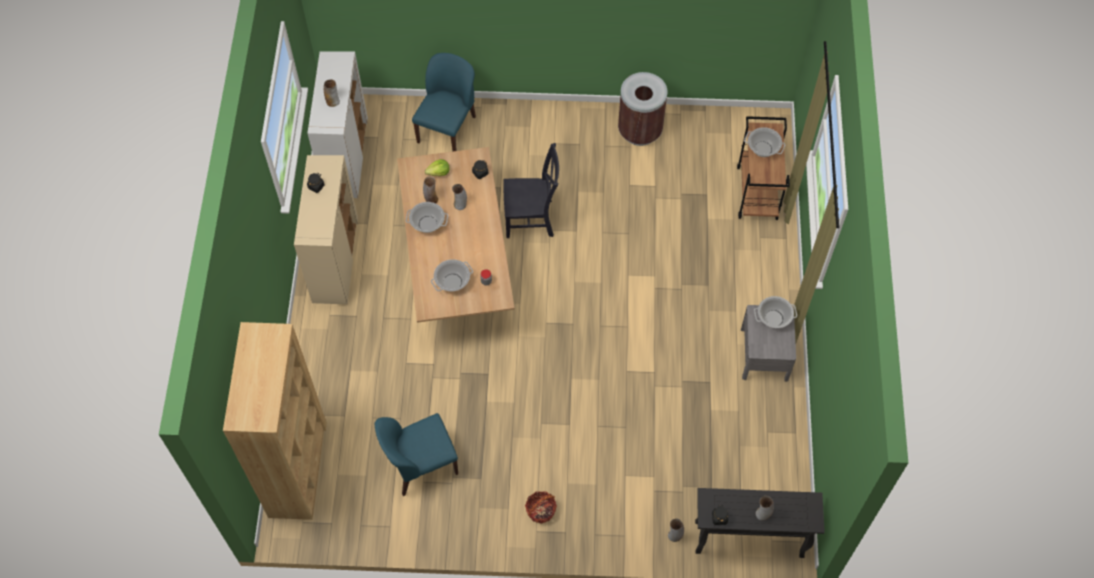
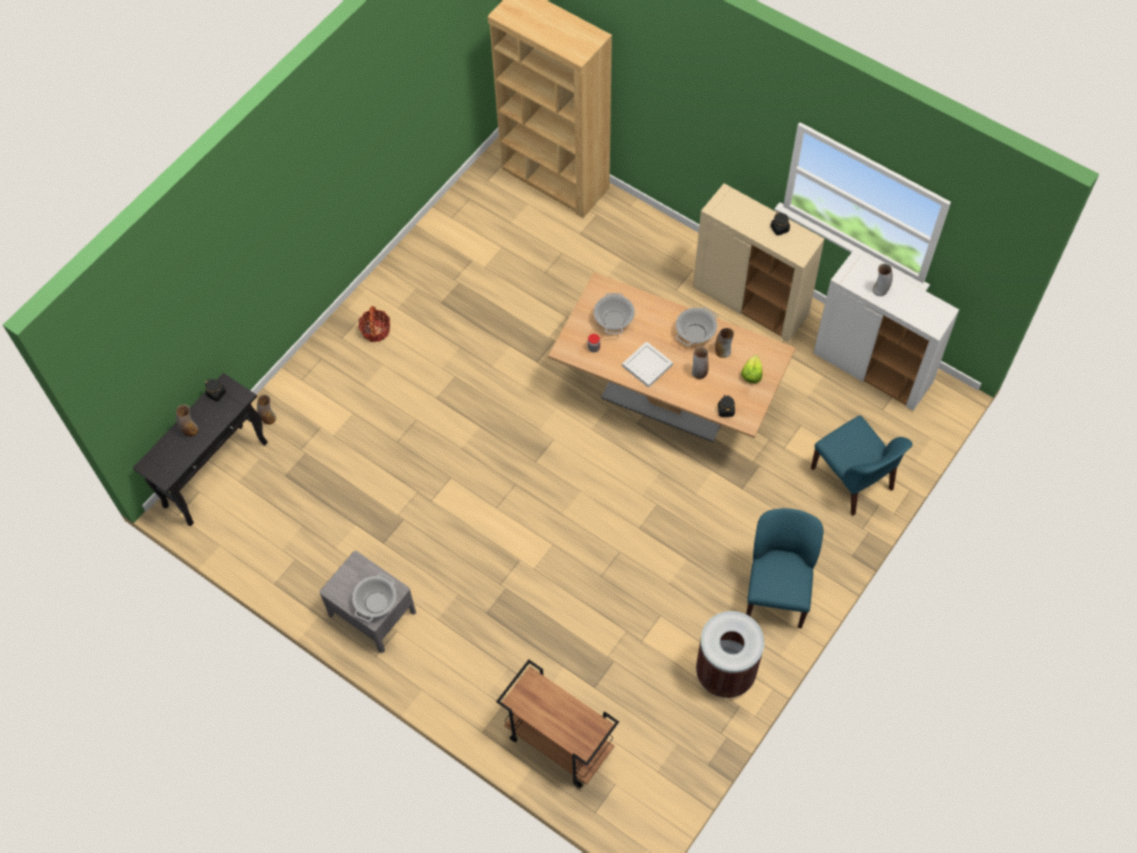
camera: 125 degrees right, 0 degrees up
blue chair [375,413,458,496] -> blue chair moved to [746,508,823,628]
black chair [504,143,559,238] -> none
cooking pot [744,127,785,157] -> none
none -> white tray [622,341,673,388]

